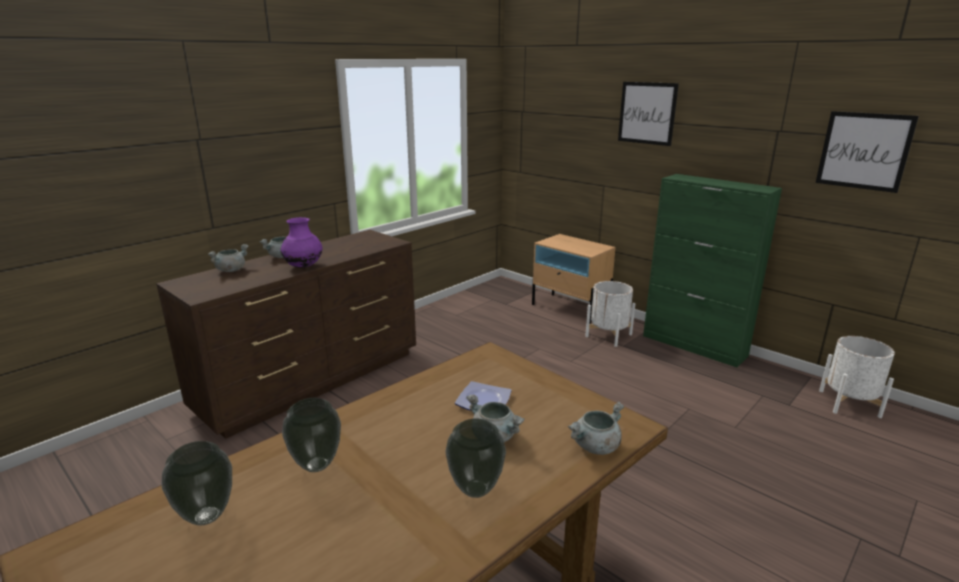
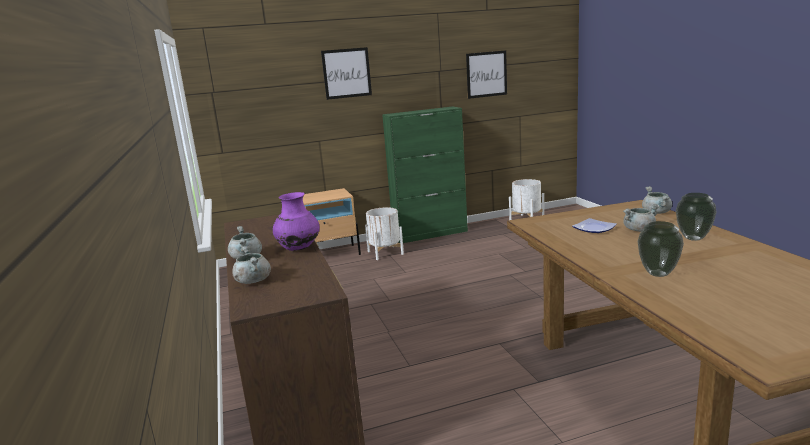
camera: 60 degrees left, 5 degrees down
vase [162,441,232,525] -> none

